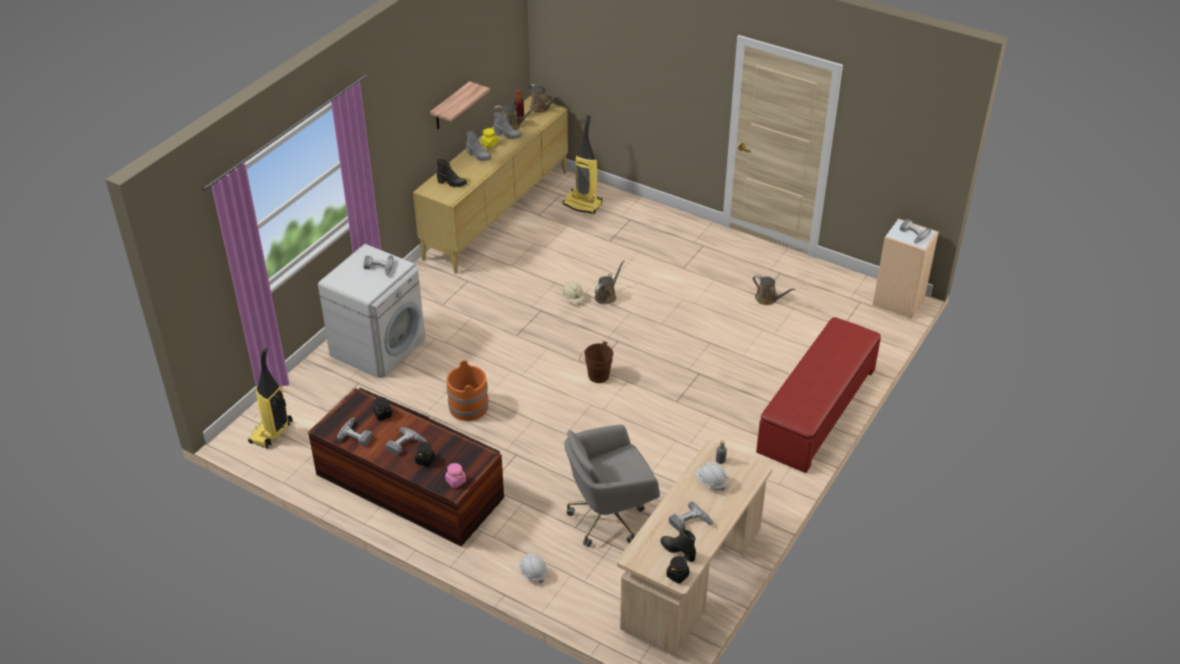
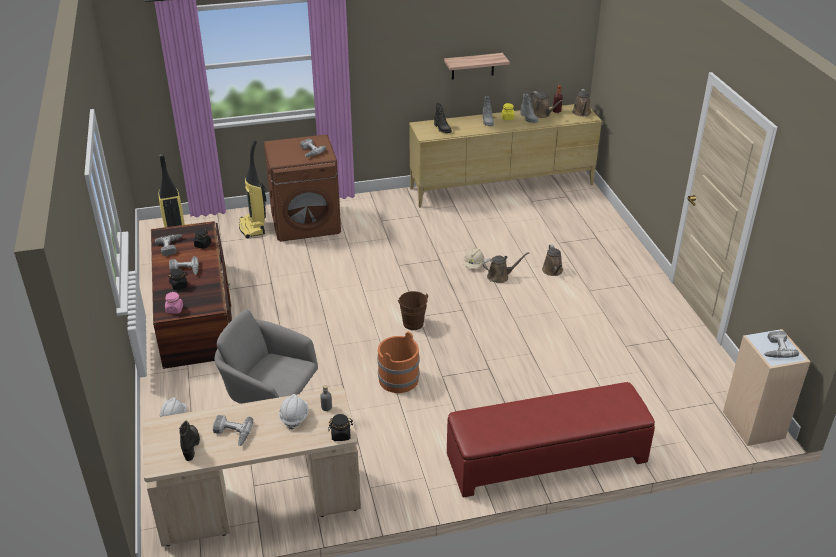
camera: 45 degrees right, 5 degrees down
white washing machine [318,244,425,378] -> brown washing machine [264,135,341,242]
orange bucket [447,360,489,421] -> orange bucket moved to [377,332,420,393]
vacuum cleaner [563,115,602,214] -> vacuum cleaner moved to [239,140,266,238]
black jar [667,556,689,584] -> black jar moved to [328,414,353,441]
brown watering can [753,275,795,305] -> brown watering can moved to [542,245,563,276]

